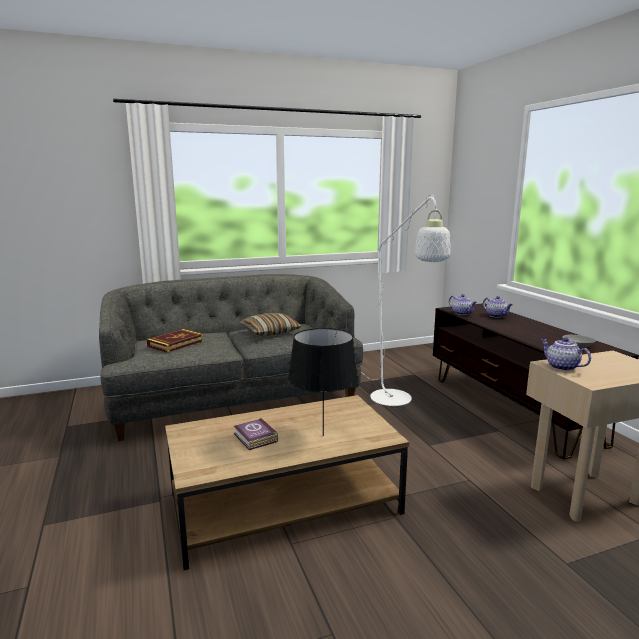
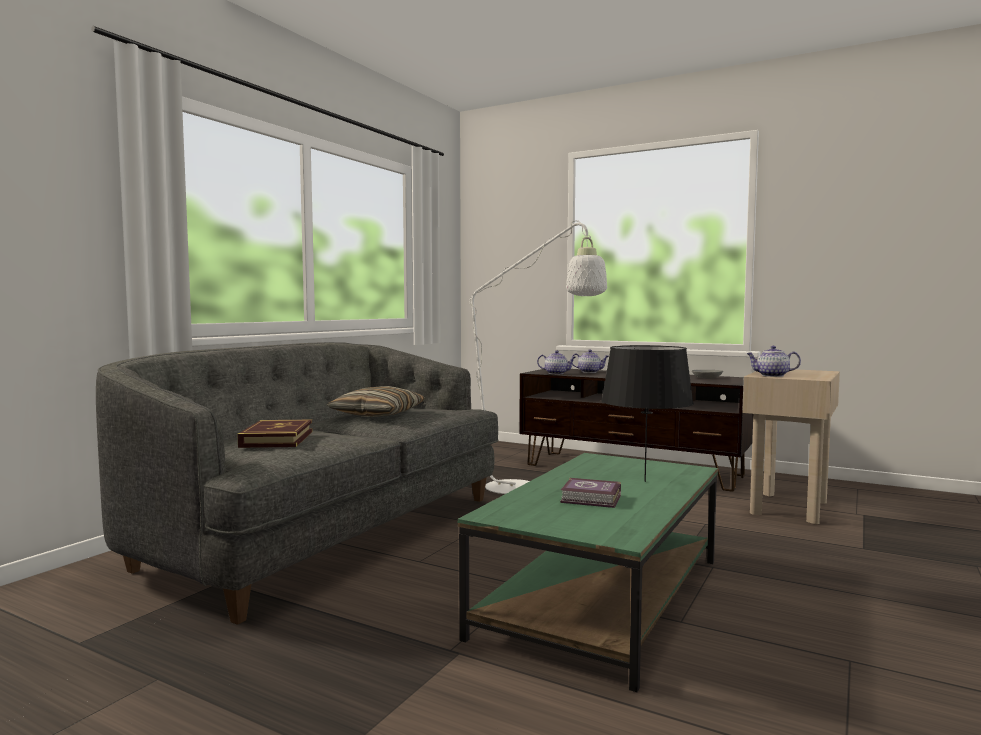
camera: 40 degrees left, 10 degrees down
brown coffee table [165,395,409,570] -> green coffee table [458,453,718,692]

